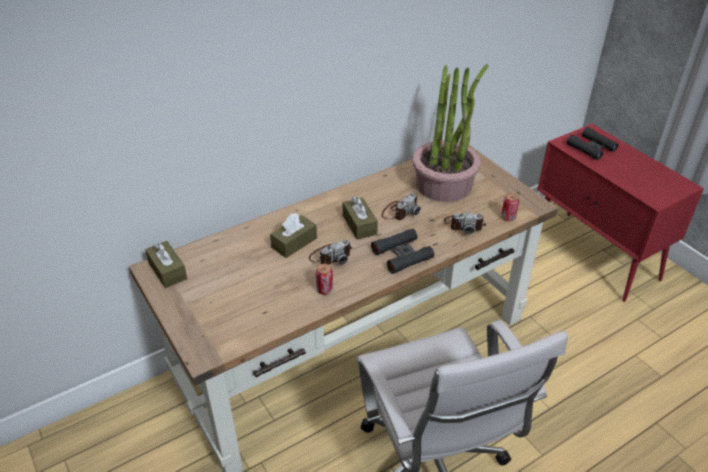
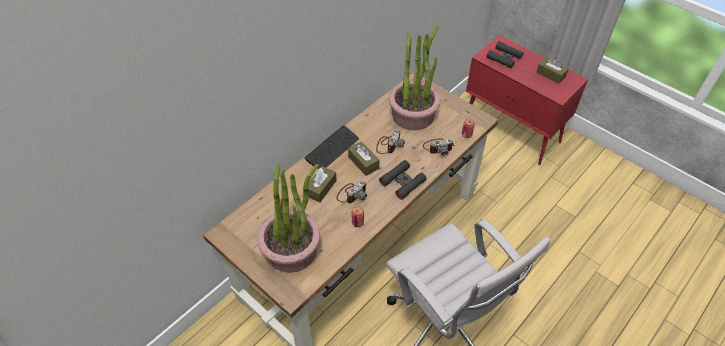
camera: 15 degrees left, 10 degrees up
brown tissue box [145,241,187,288] -> brown tissue box moved to [536,58,569,84]
none -> potted plant [257,163,320,273]
none -> keyboard [304,125,359,169]

